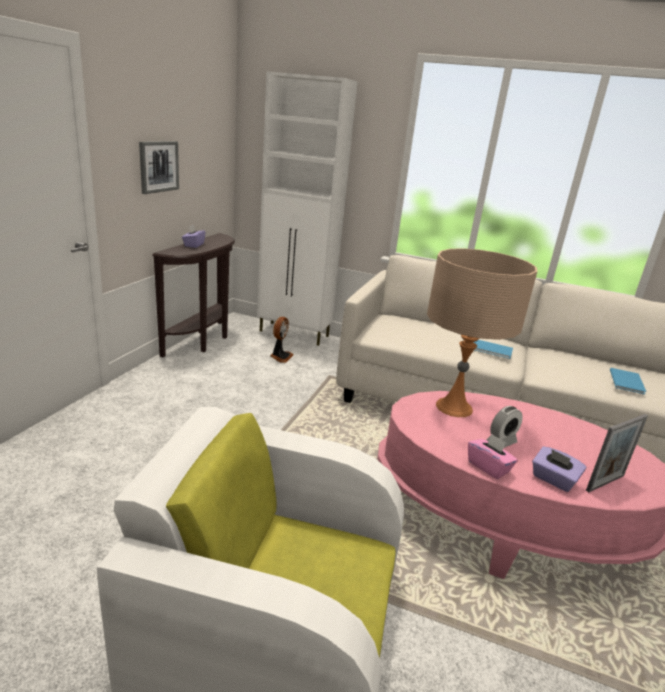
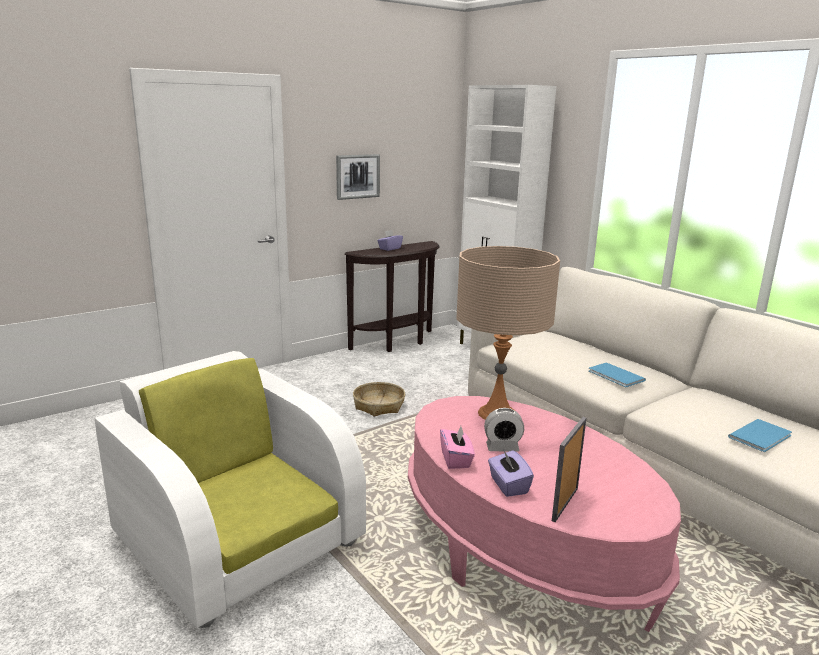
camera: 35 degrees right, 5 degrees down
fan [270,317,294,363] -> none
picture frame [586,414,648,492] -> picture frame turned 120 degrees clockwise [552,417,586,522]
none -> basket [353,382,405,417]

